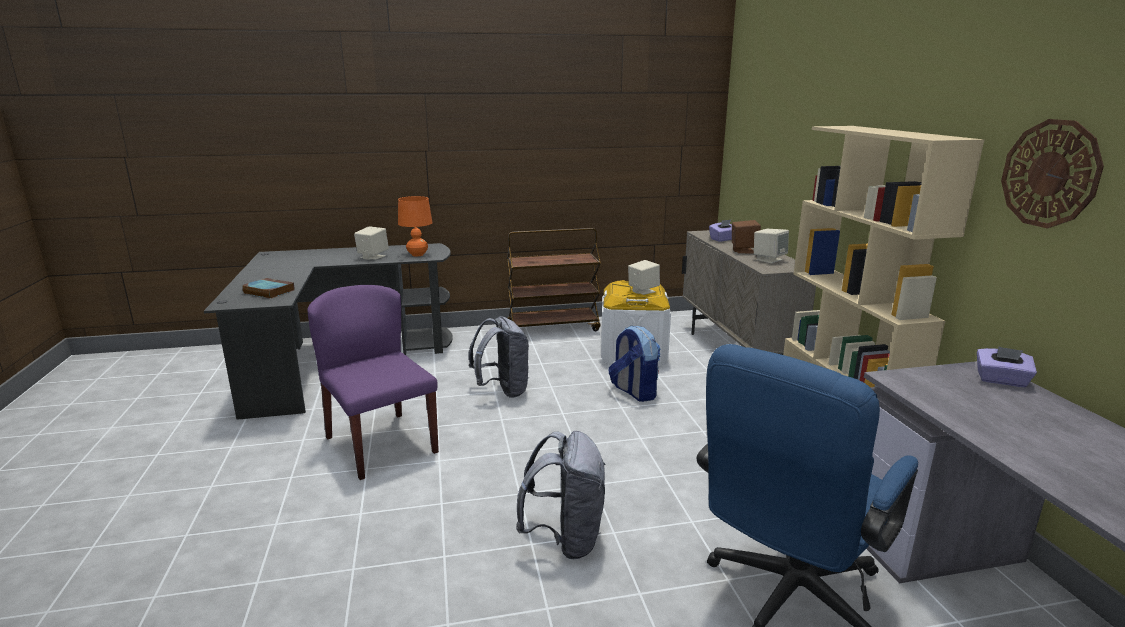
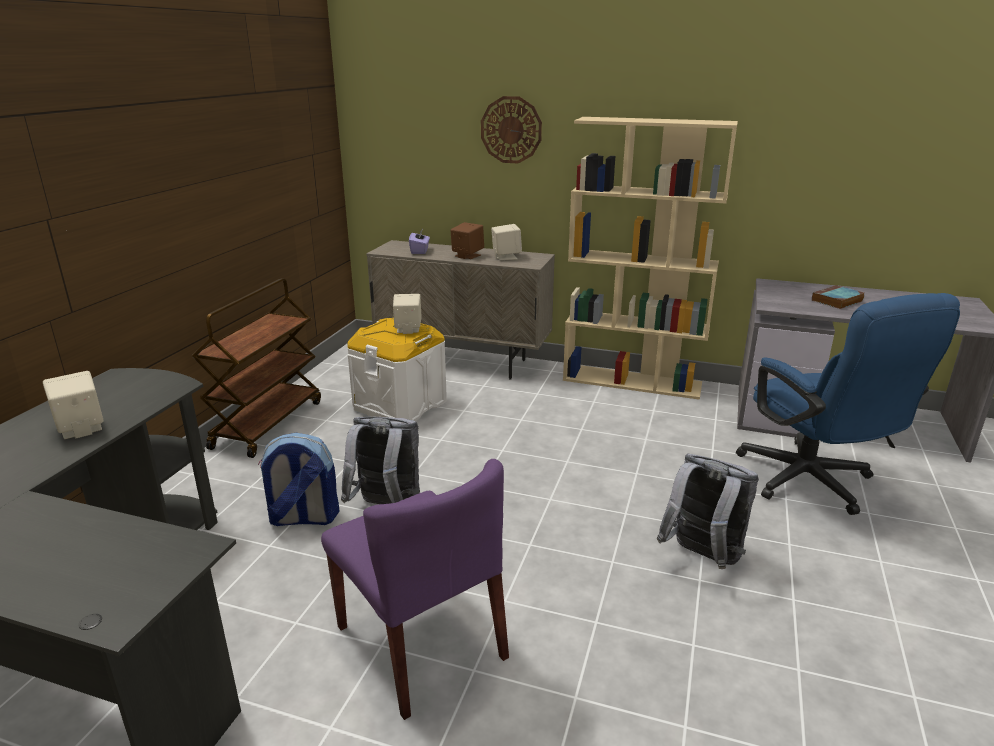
camera: 60 degrees left, 5 degrees up
book [242,278,295,299] -> book moved to [812,285,864,309]
purple chair [307,285,439,480] -> purple chair turned 120 degrees counterclockwise [321,459,509,720]
orange table lamp [398,196,433,256] -> none
backpack [609,325,661,402] -> backpack moved to [258,433,339,526]
purple tissue box [977,347,1037,387] -> none
wall clock [1001,119,1104,228] -> wall clock moved to [481,96,542,164]

